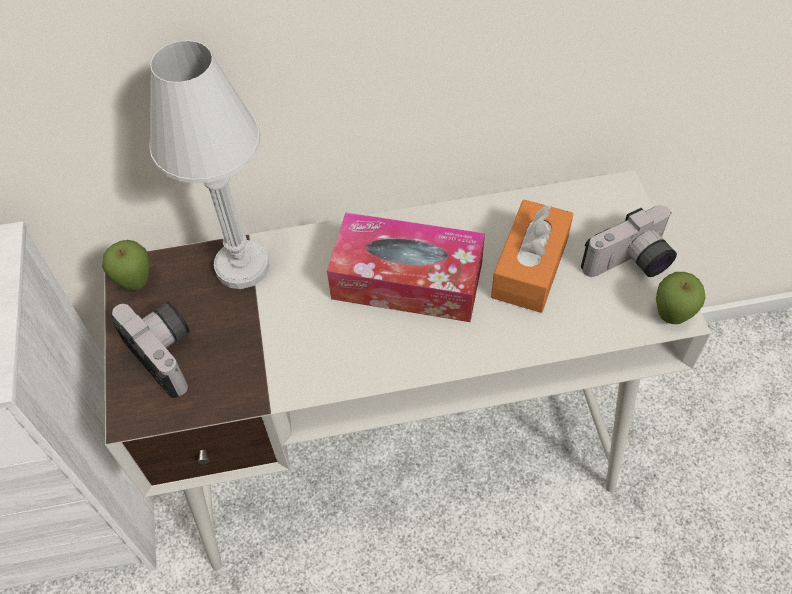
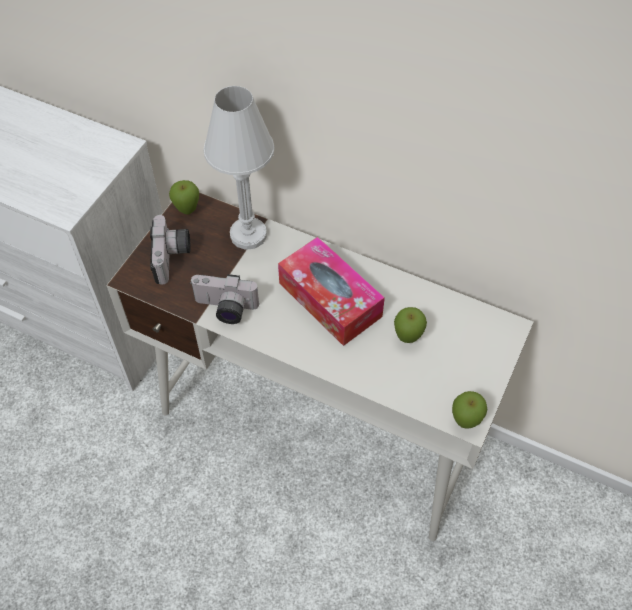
camera: 35 degrees right, 0 degrees up
orange tissue box [491,200,573,313] -> apple [394,307,427,343]
camera [581,205,677,277] -> camera moved to [190,274,259,324]

